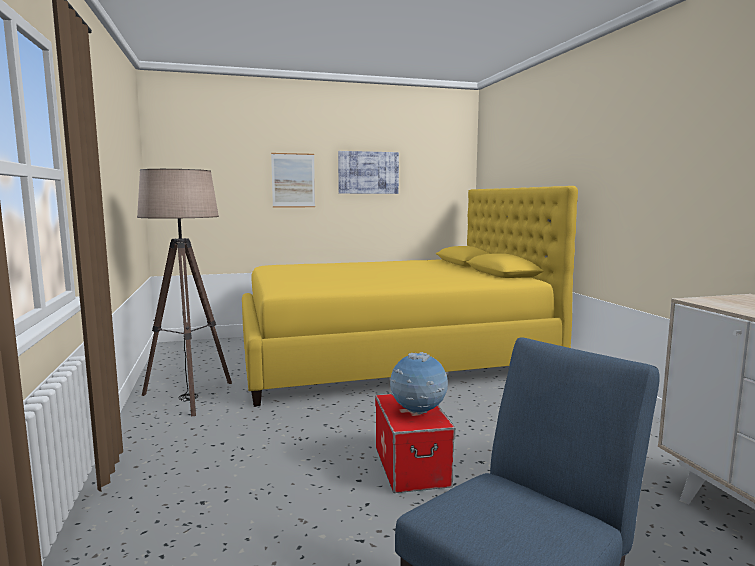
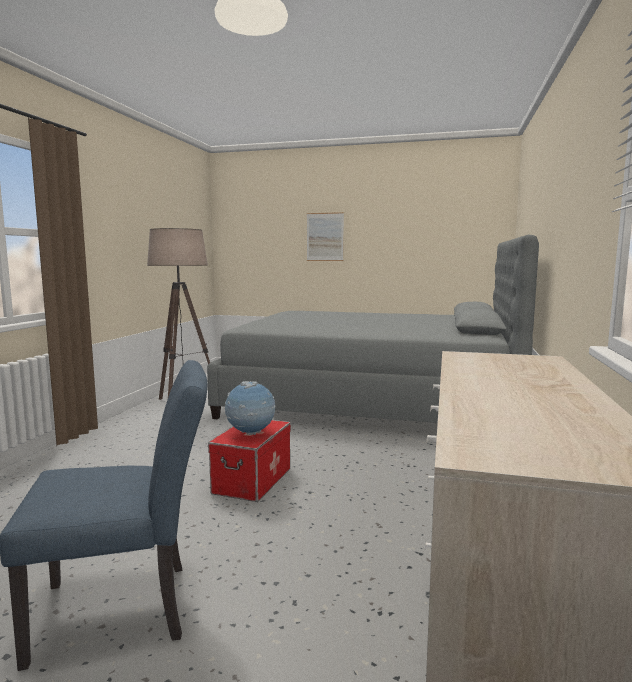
camera: 30 degrees right, 0 degrees up
yellow bed [242,186,578,407] -> grey bed [207,235,539,423]
picture [338,151,399,194] -> none

